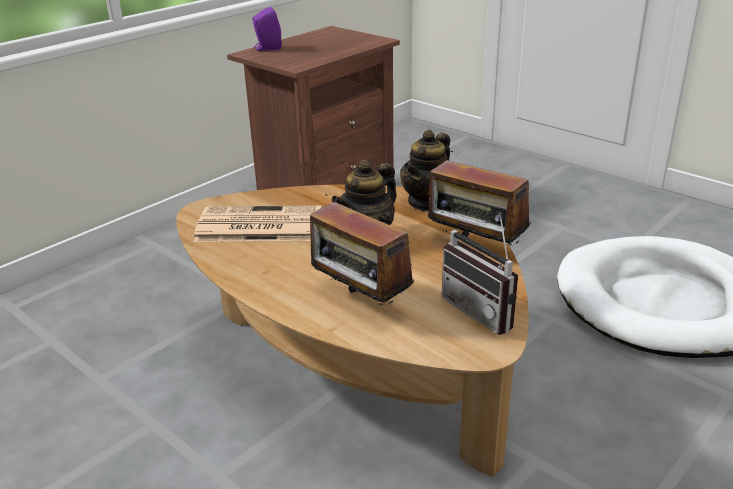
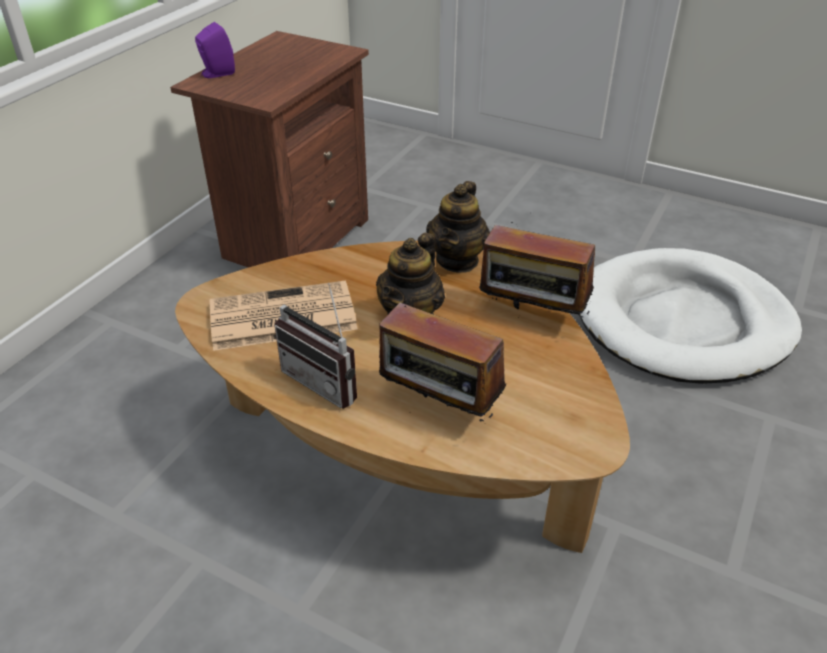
camera: 15 degrees left, 10 degrees up
radio [442,213,518,335] -> radio moved to [275,283,357,409]

